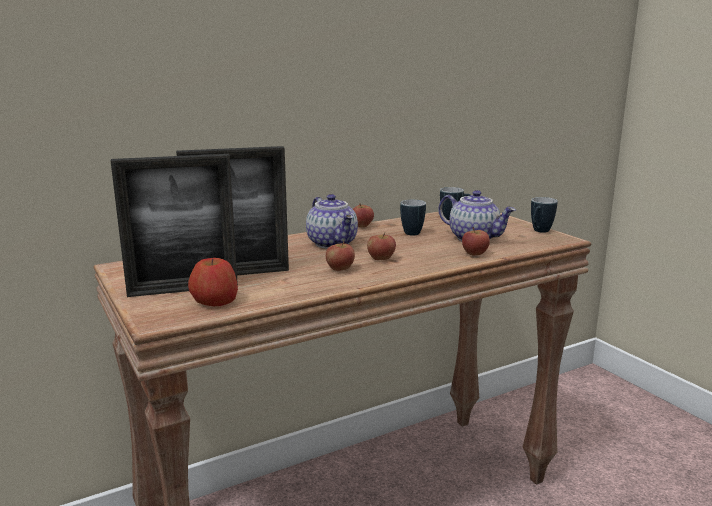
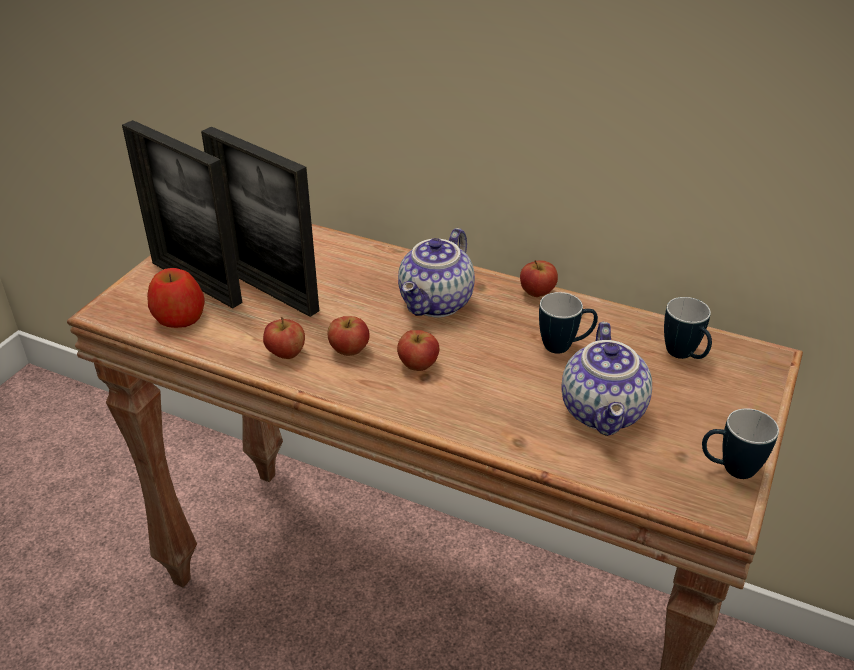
camera: 55 degrees right, 20 degrees up
apple [462,227,490,256] -> apple moved to [263,317,305,359]

